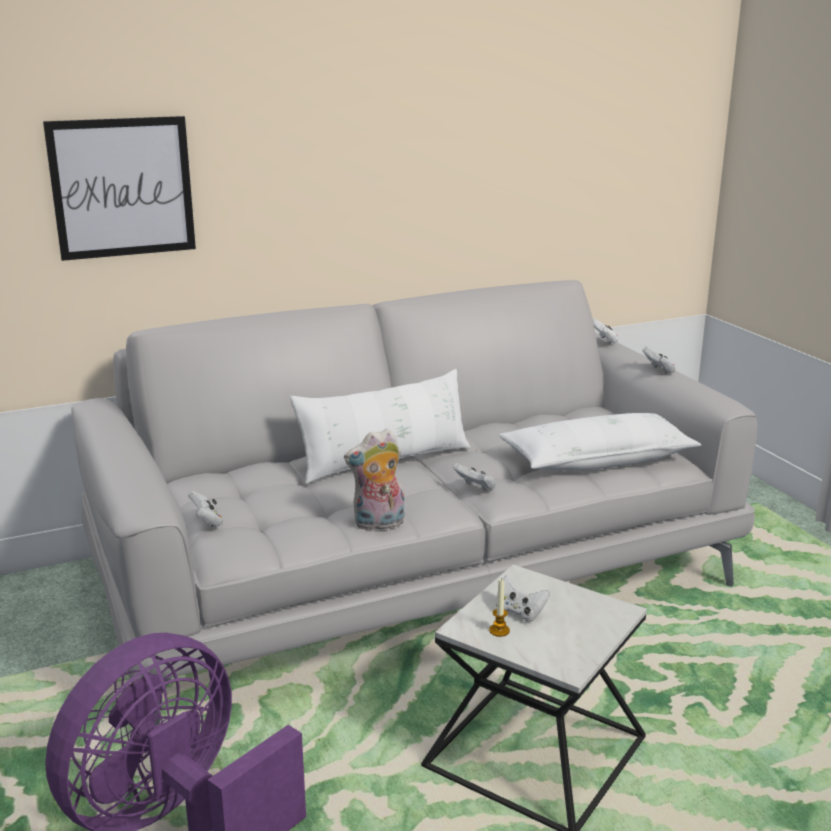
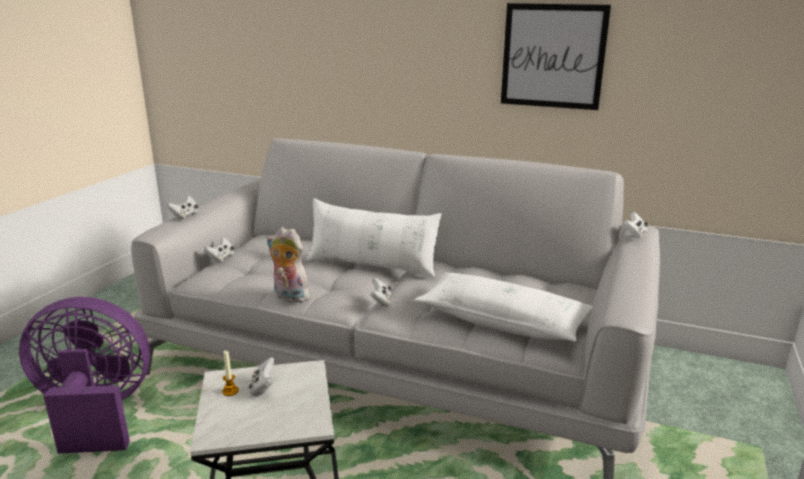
camera: 45 degrees right, 0 degrees up
picture [43,116,196,261] -> picture moved to [501,3,611,110]
white game controller [642,346,675,374] -> white game controller moved to [167,196,199,219]

